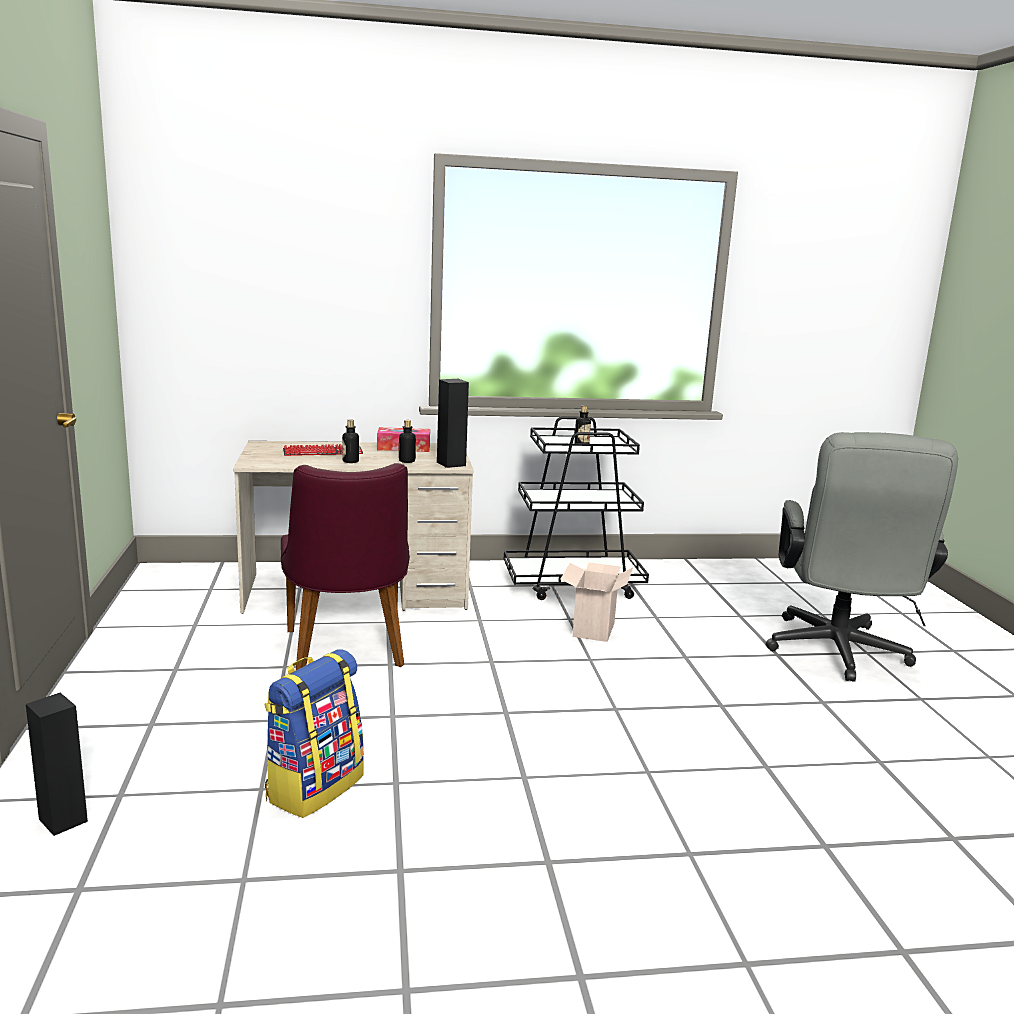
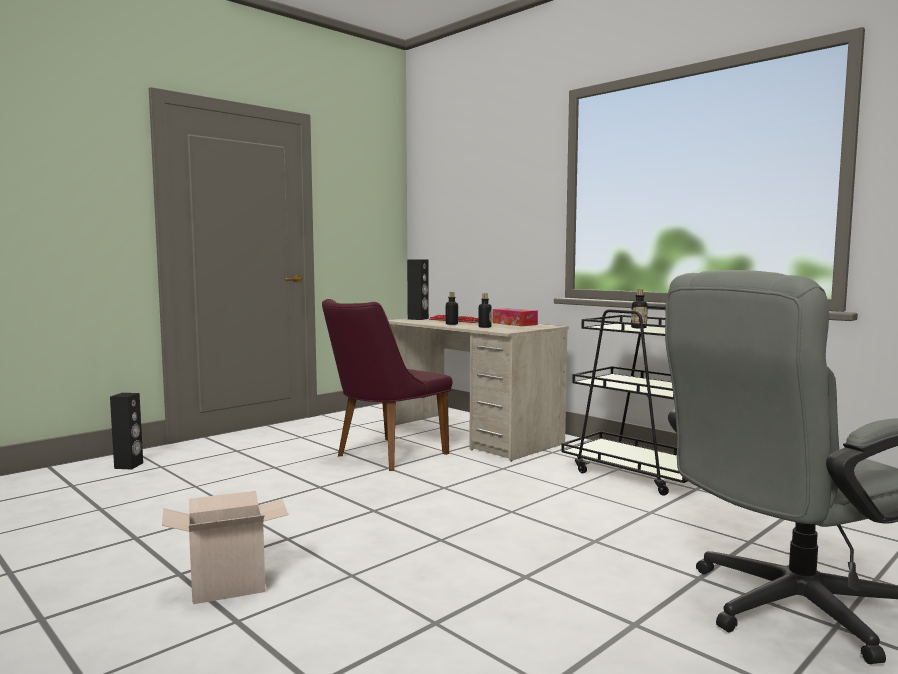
camera: 55 degrees right, 10 degrees down
backpack [264,649,364,818] -> none
black speaker [437,379,469,468] -> black speaker moved to [407,259,429,320]
cardboard box [560,562,633,642] -> cardboard box moved to [162,491,289,604]

